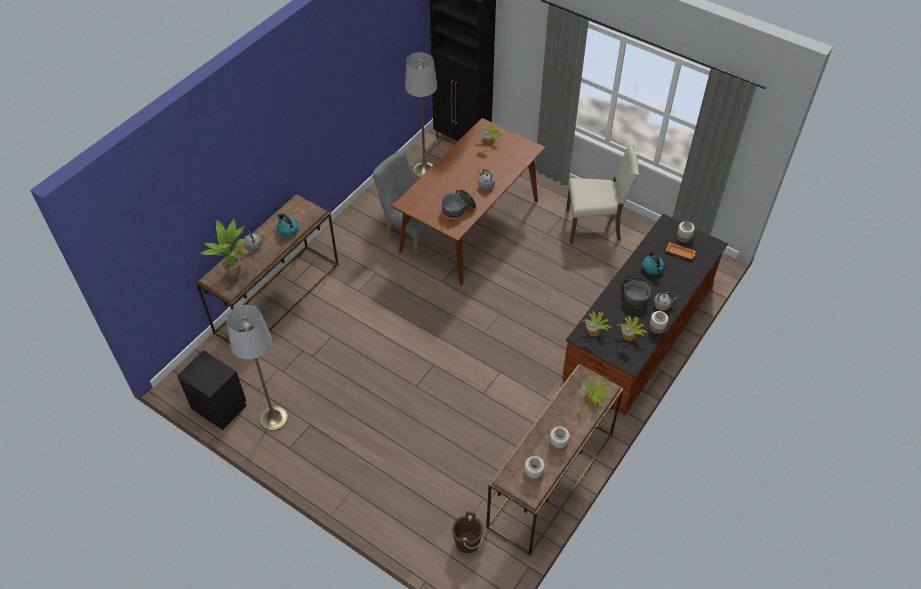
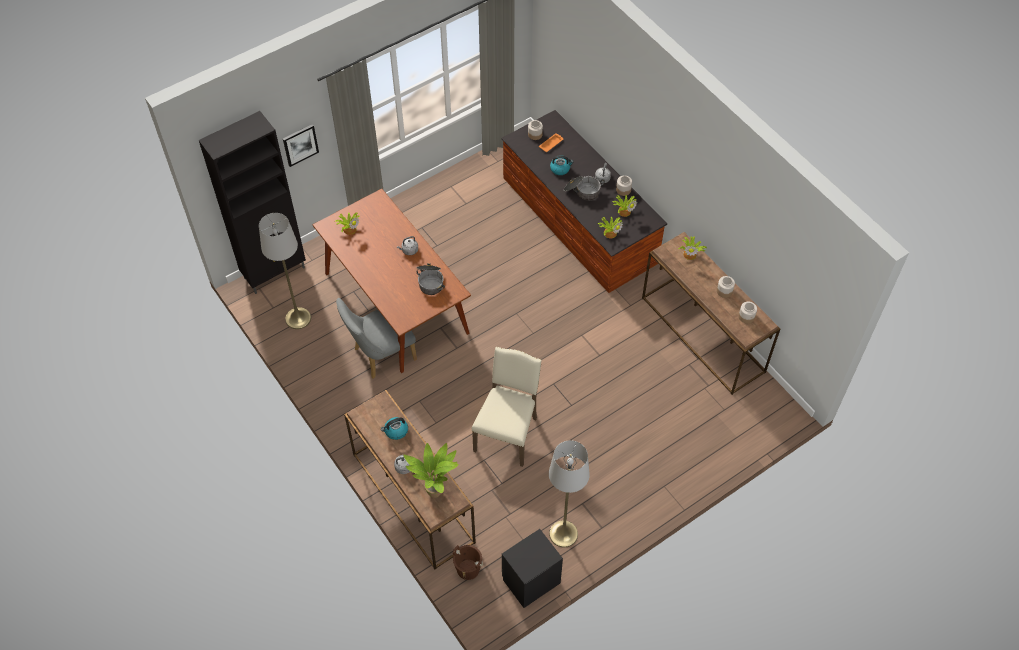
camera: 70 degrees left, 5 degrees up
brown bucket [452,511,483,553] -> brown bucket moved to [453,545,483,580]
beige chair [566,145,639,244] -> beige chair moved to [471,347,542,467]
none -> picture [283,124,319,167]

